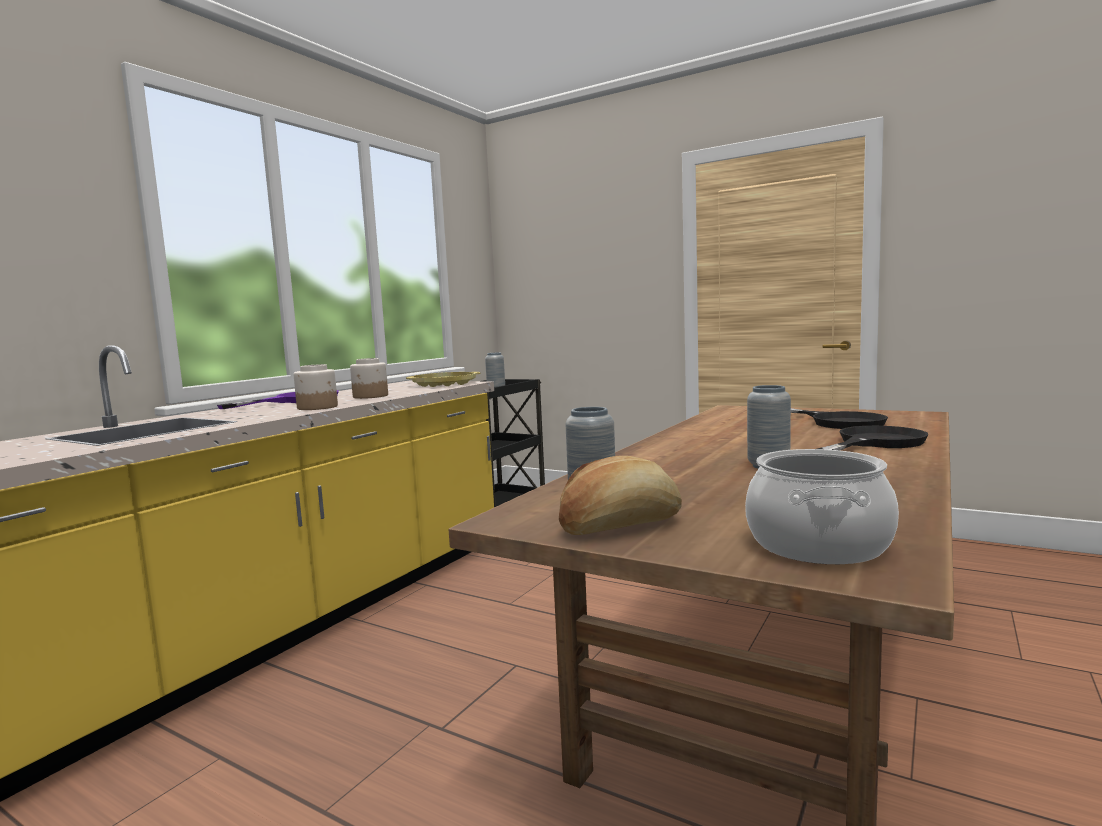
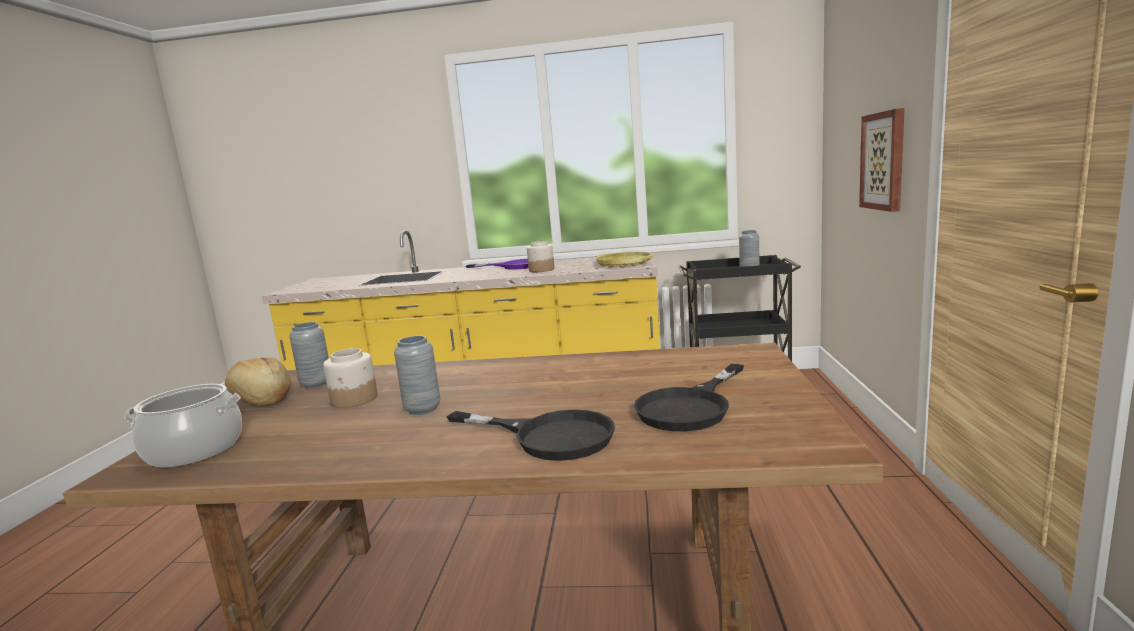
camera: 65 degrees right, 5 degrees up
jar [293,364,338,410] -> jar moved to [323,348,378,408]
none -> picture [859,108,904,212]

